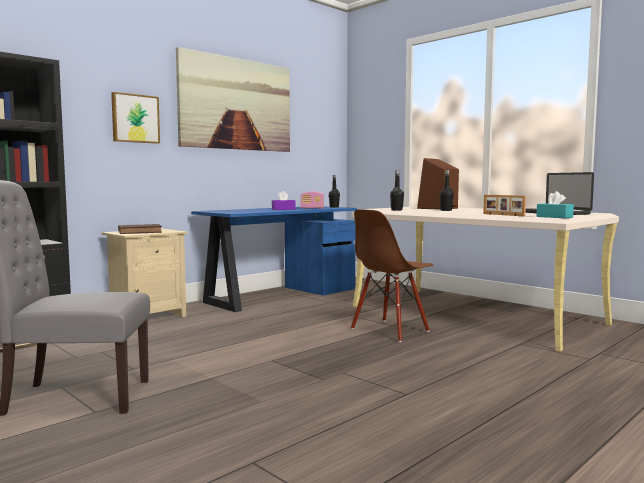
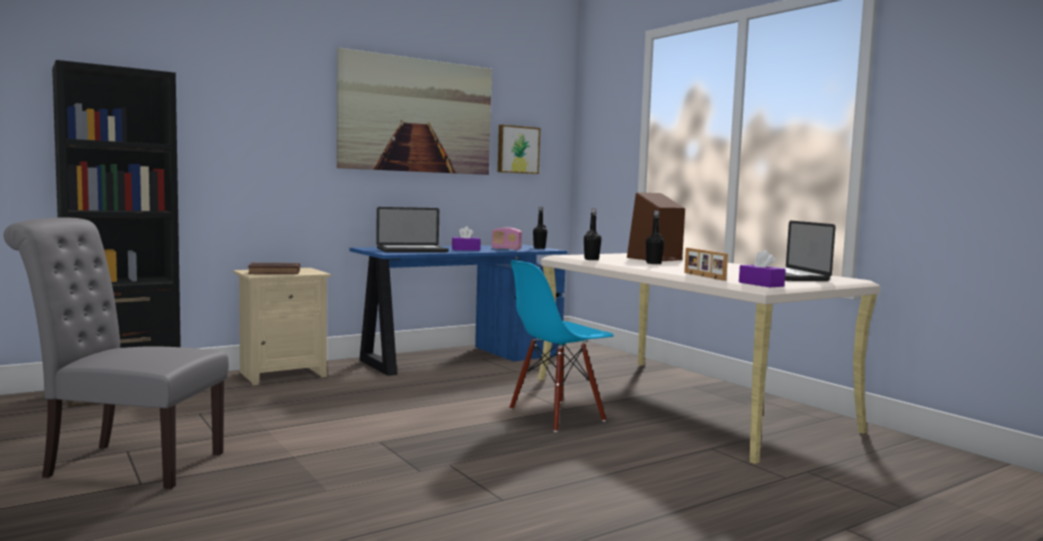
camera: 10 degrees right, 0 degrees up
picture [111,92,160,144] -> picture moved to [498,125,540,174]
brown chair [351,209,433,342] -> blue chair [509,260,614,432]
turquoise tissue box [536,191,574,218] -> purple tissue box [739,250,786,287]
none -> laptop [376,207,449,253]

